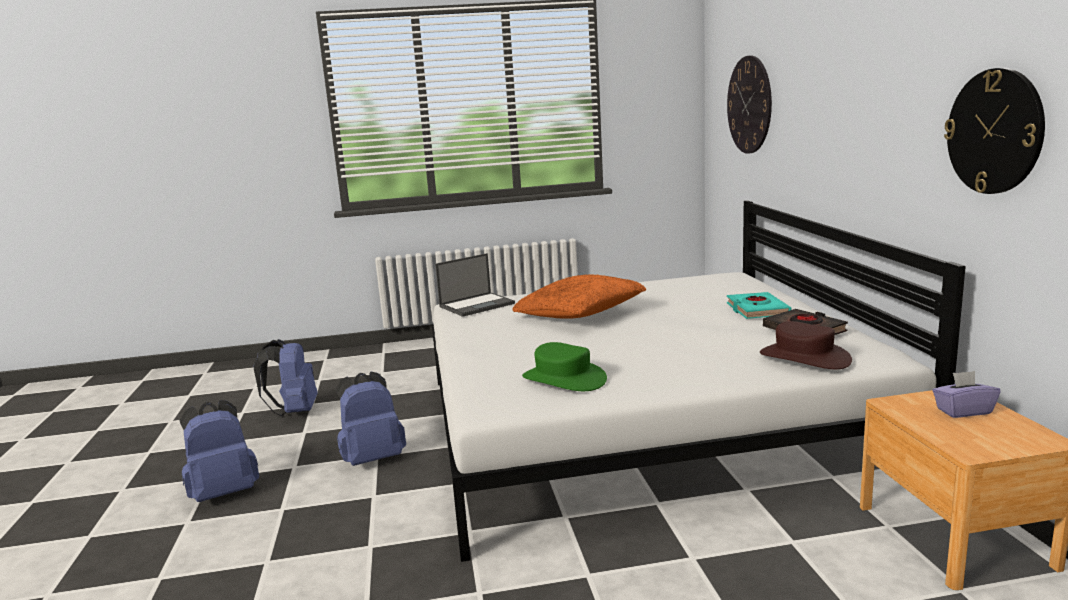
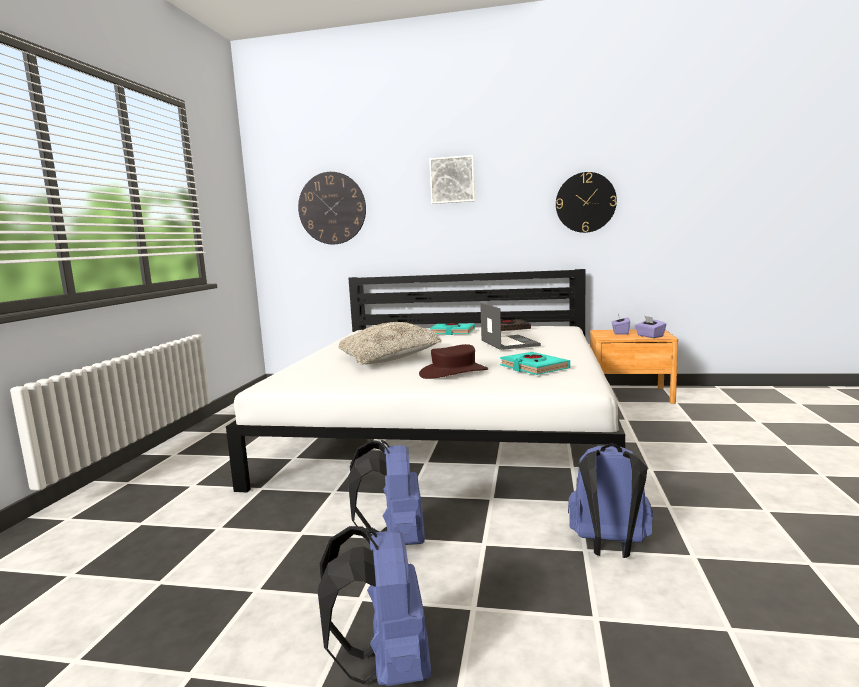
camera: 70 degrees left, 5 degrees down
blue backpack [253,339,318,416] -> blue backpack moved to [568,443,653,558]
laptop [435,253,515,317] -> laptop moved to [480,303,541,350]
orange pillow [512,275,646,319] -> beige pillow [338,322,441,365]
green hat [522,342,607,391] -> turquoise book [500,352,570,375]
brown hat [760,321,852,369] -> brown hat moved to [419,344,489,379]
none -> picture [429,155,475,204]
none -> purple tissue box [635,316,666,338]

